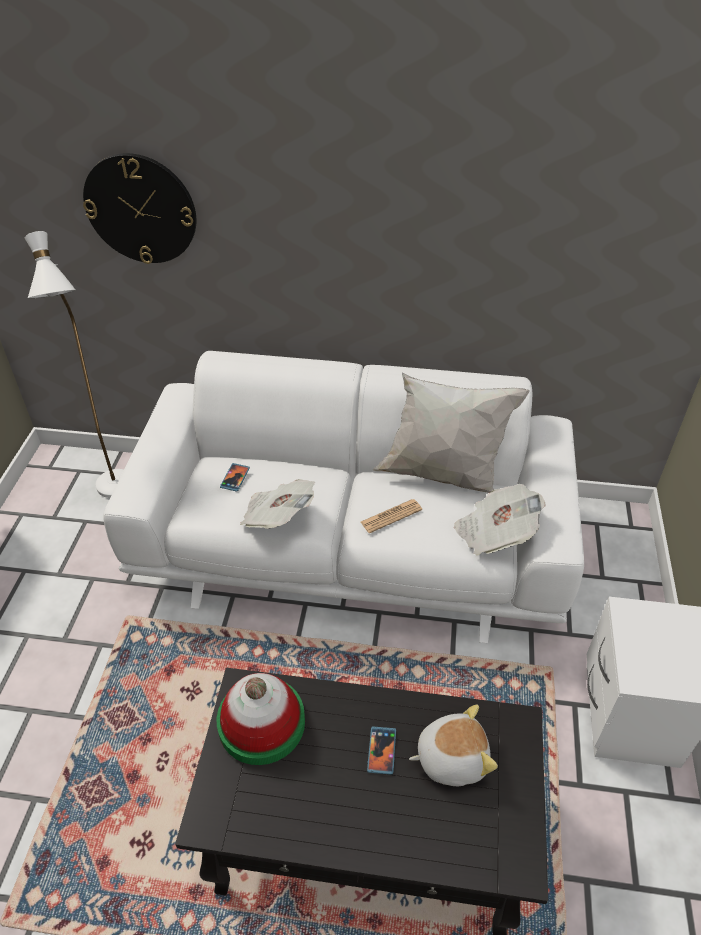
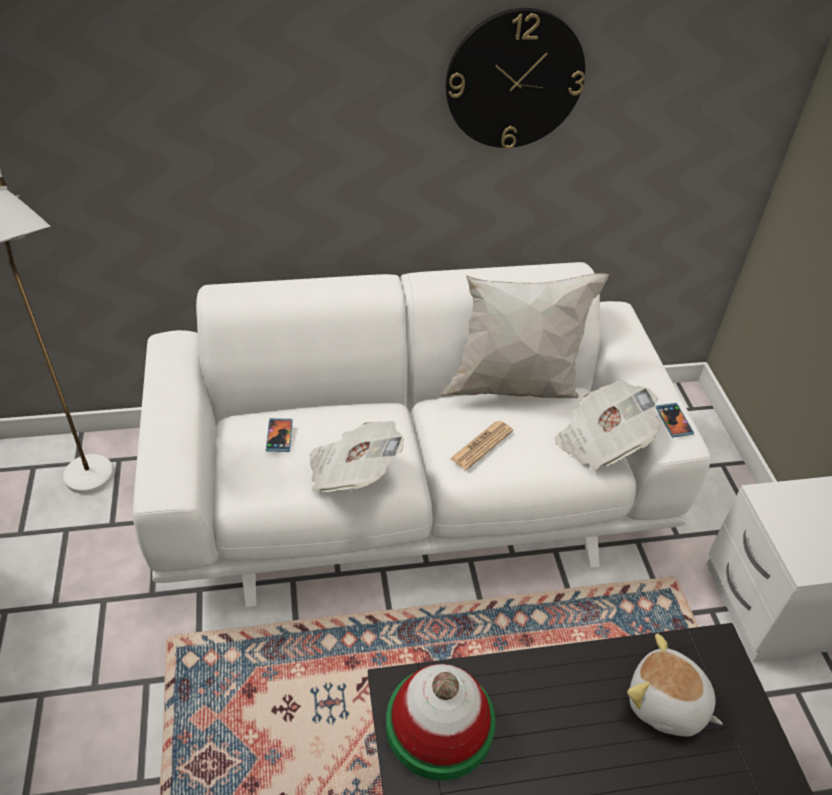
camera: 20 degrees left, 0 degrees up
wall clock [83,153,196,264] -> wall clock moved to [446,8,585,149]
phone [367,726,396,775] -> phone moved to [656,403,694,438]
plush toy [409,705,498,786] -> plush toy turned 120 degrees counterclockwise [627,633,723,737]

